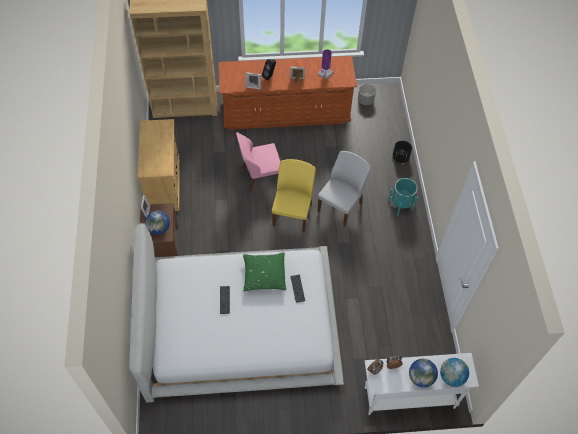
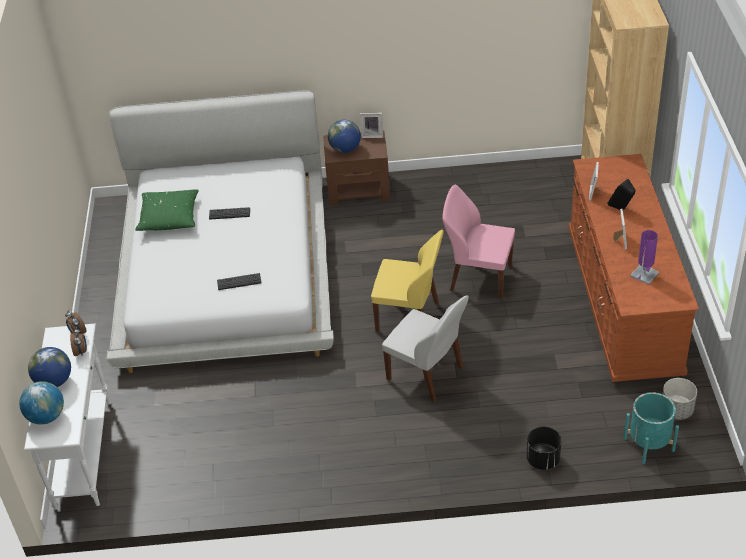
camera: 95 degrees right, 15 degrees down
beige cabinet [138,119,180,211] -> none
pink chair [236,132,280,193] -> pink chair turned 60 degrees counterclockwise [442,185,515,299]
green pillow [243,252,286,292] -> green pillow moved to [135,189,199,231]
turquoise planter [388,178,419,215] -> turquoise planter moved to [623,392,679,464]

